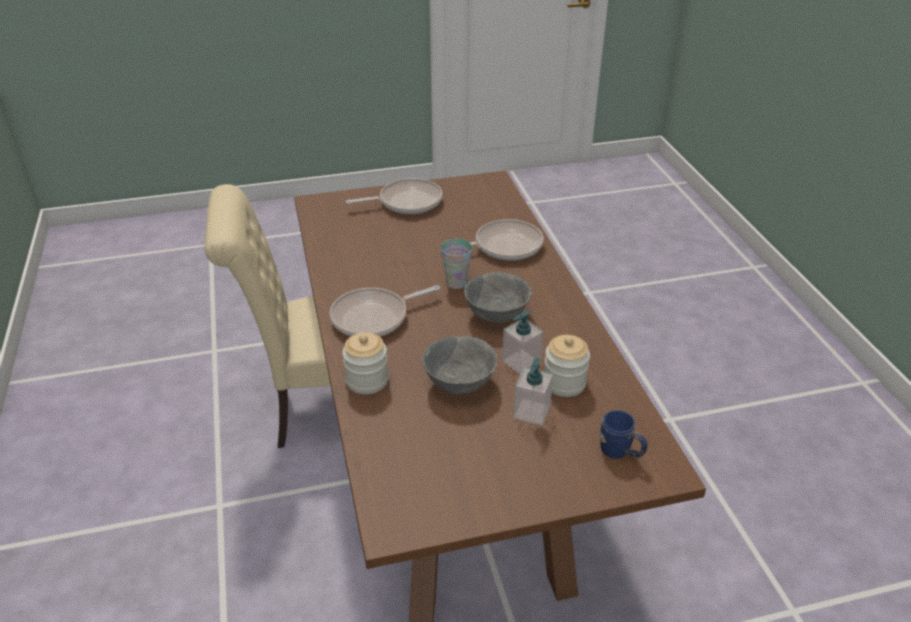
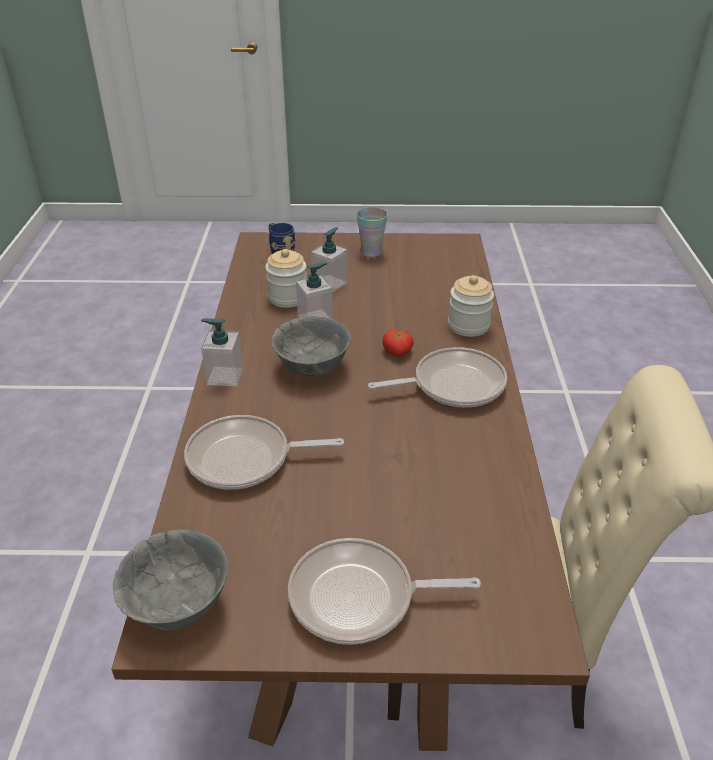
camera: 165 degrees left, 0 degrees up
grey bowl [422,336,497,394] -> grey bowl moved to [113,529,228,630]
cup [441,239,472,289] -> cup moved to [357,207,387,257]
none -> soap dispenser [201,318,243,386]
none -> tomato [383,329,414,357]

